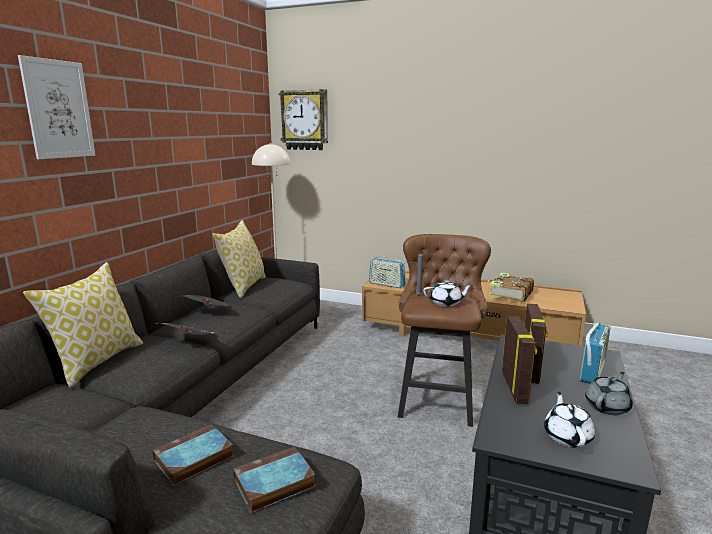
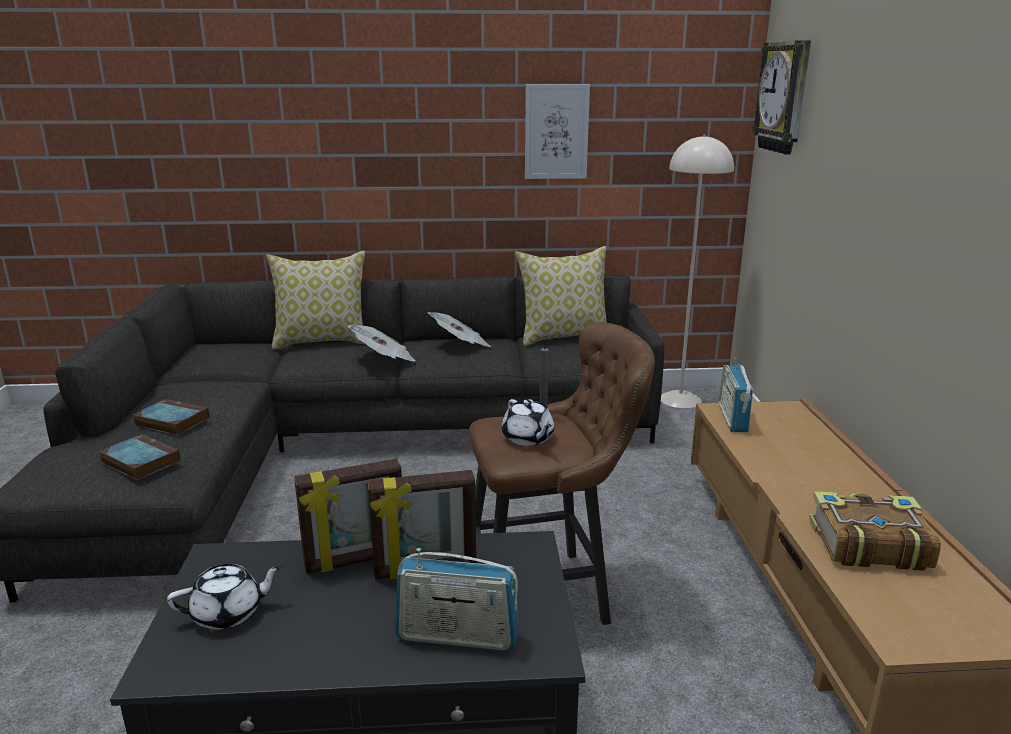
camera: 65 degrees right, 5 degrees up
picture [18,55,96,159] -> picture moved to [525,84,590,179]
grey teapot [585,372,633,415] -> none

